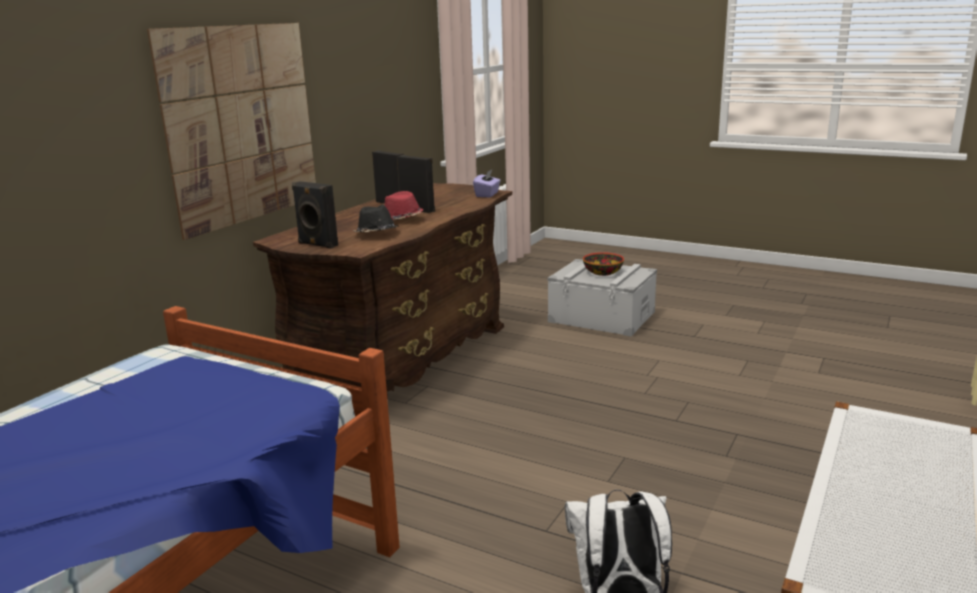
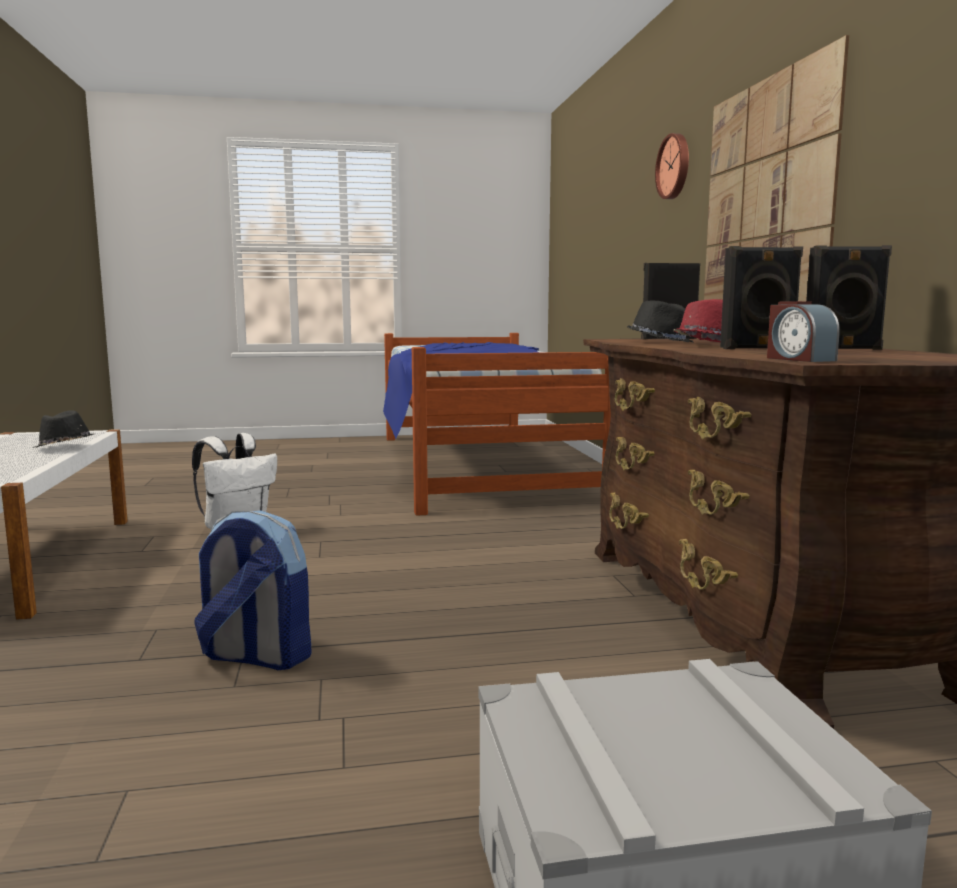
camera: 140 degrees right, 10 degrees down
purple tissue box [473,170,501,197] -> alarm clock [767,301,840,362]
bowl [583,252,624,276] -> none
none -> black hat [35,410,95,448]
none -> backpack [194,510,312,670]
none -> wall clock [655,133,689,199]

